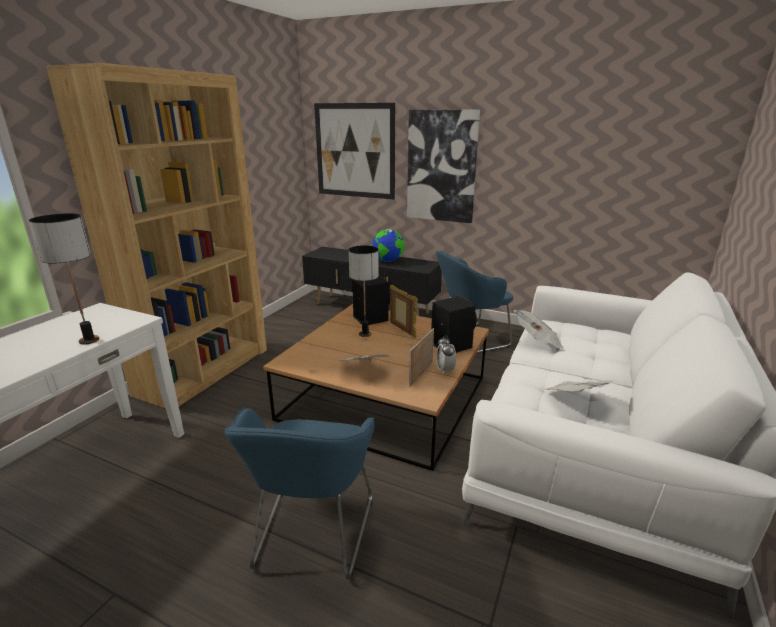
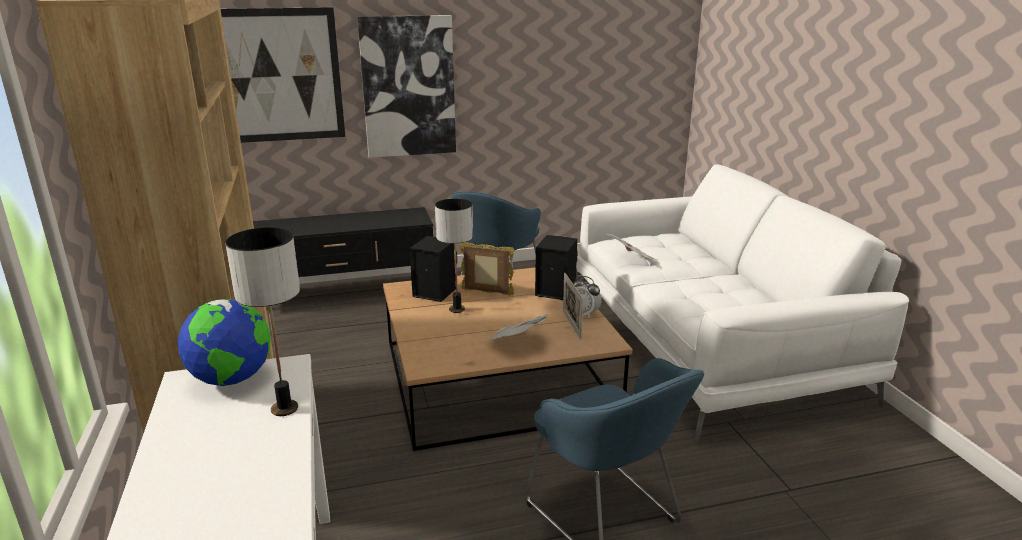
camera: 40 degrees left, 0 degrees up
globe [372,229,404,262] -> globe moved to [178,299,271,386]
newspaper [547,381,612,392] -> none

